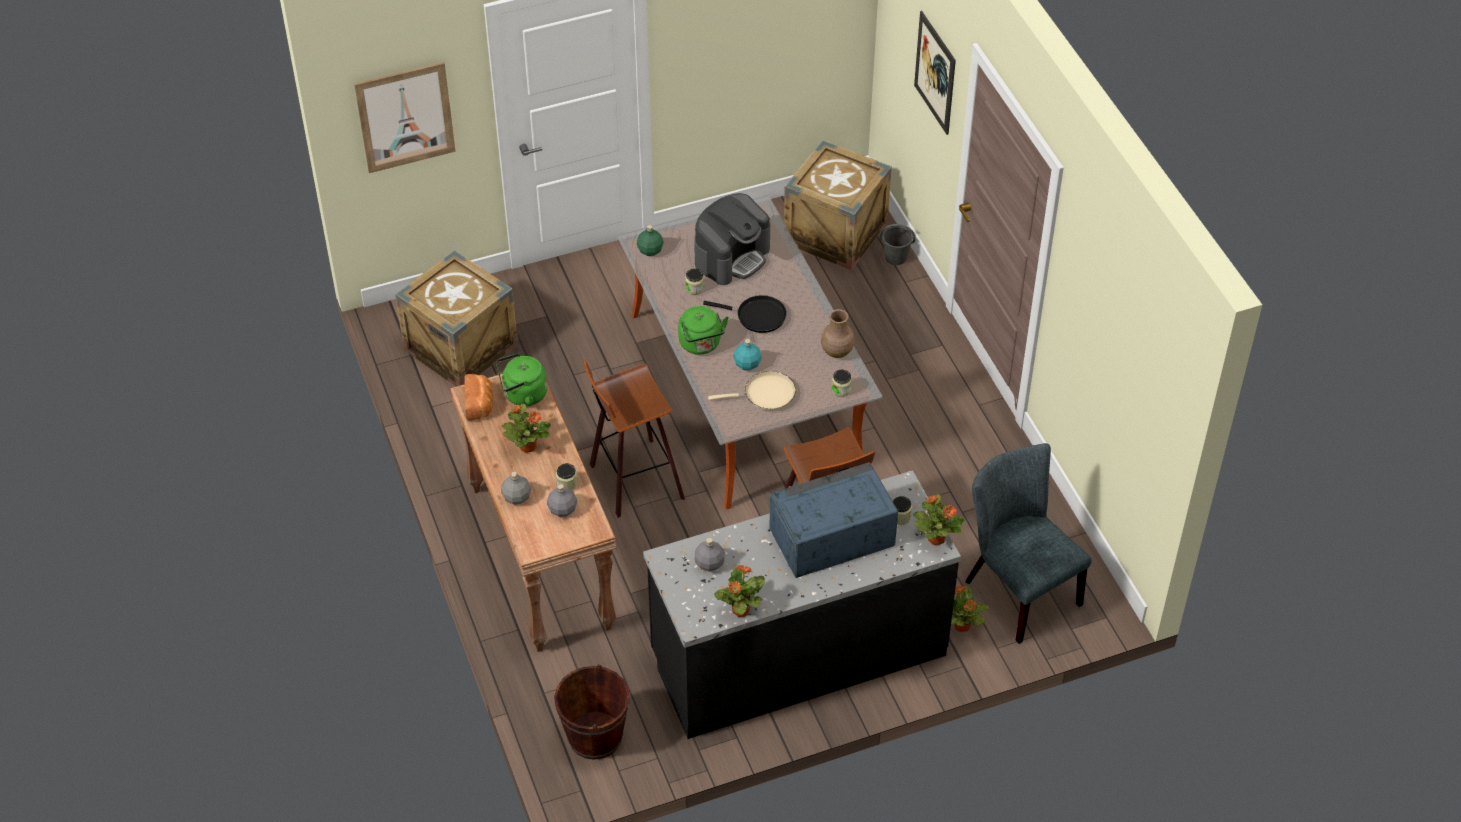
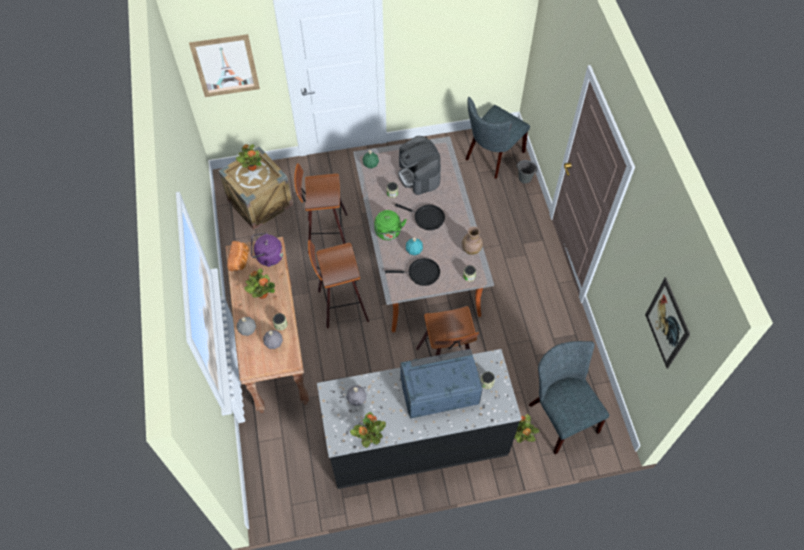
camera: 10 degrees right, 10 degrees up
green kettle [496,353,548,406] -> purple kettle [251,233,283,267]
brown bucket [554,664,630,760] -> none
coffee machine [694,193,770,285] -> coffee machine turned 105 degrees clockwise [398,136,441,195]
beige frying pan [708,371,796,411] -> black frying pan [385,258,440,286]
crate [784,140,892,270] -> grey chair [466,97,530,179]
potted plant [913,494,965,545] -> potted plant moved to [236,144,262,171]
picture [914,11,956,135] -> picture moved to [645,277,690,369]
none -> stool [294,163,347,254]

